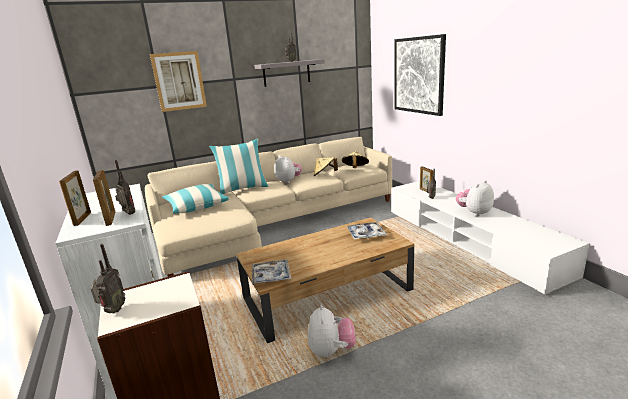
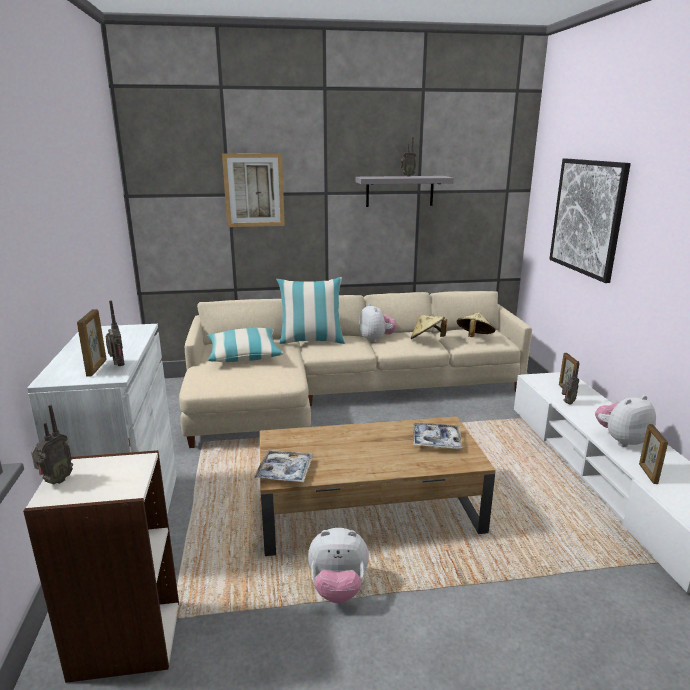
camera: 15 degrees right, 0 degrees up
picture frame [59,170,91,226] -> picture frame moved to [639,424,668,484]
plush toy [308,305,356,358] -> plush toy turned 75 degrees clockwise [308,528,369,603]

